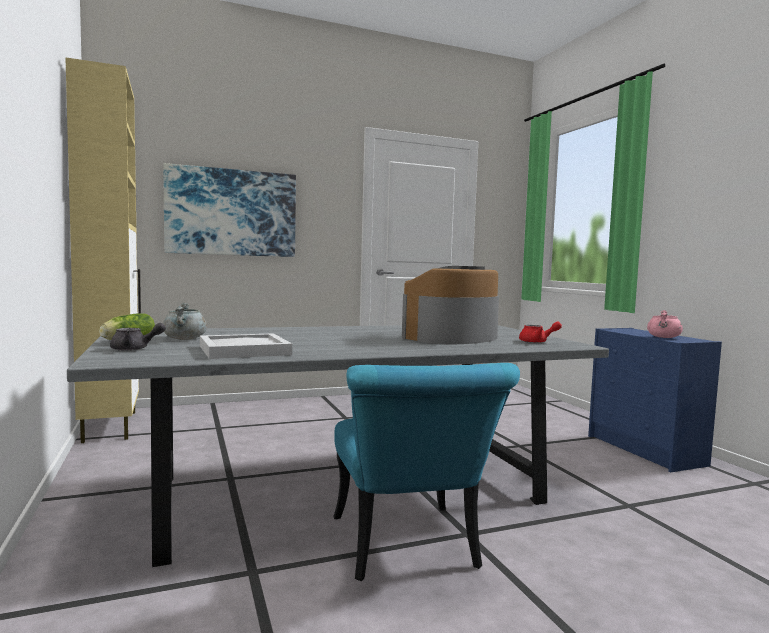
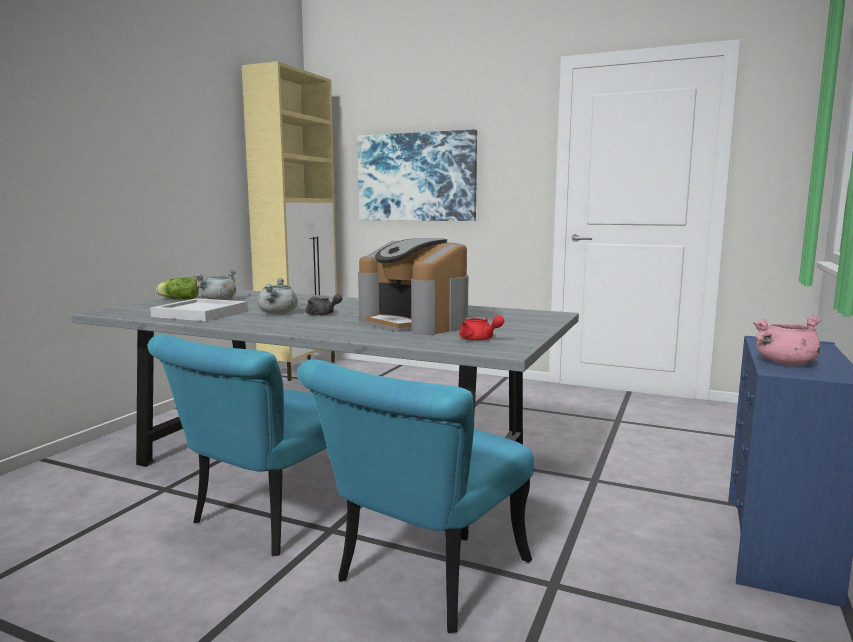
camera: 45 degrees right, 5 degrees up
grey teapot [110,323,166,351] -> grey teapot moved to [306,294,343,316]
coffee machine [402,266,499,345] -> coffee machine turned 135 degrees counterclockwise [358,238,468,335]
none -> grey cooking pot [258,278,298,314]
none -> turquoise chair [297,359,533,633]

